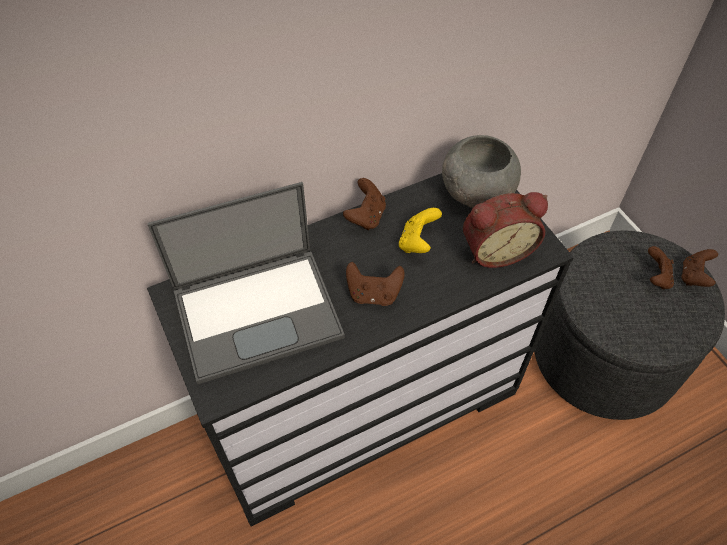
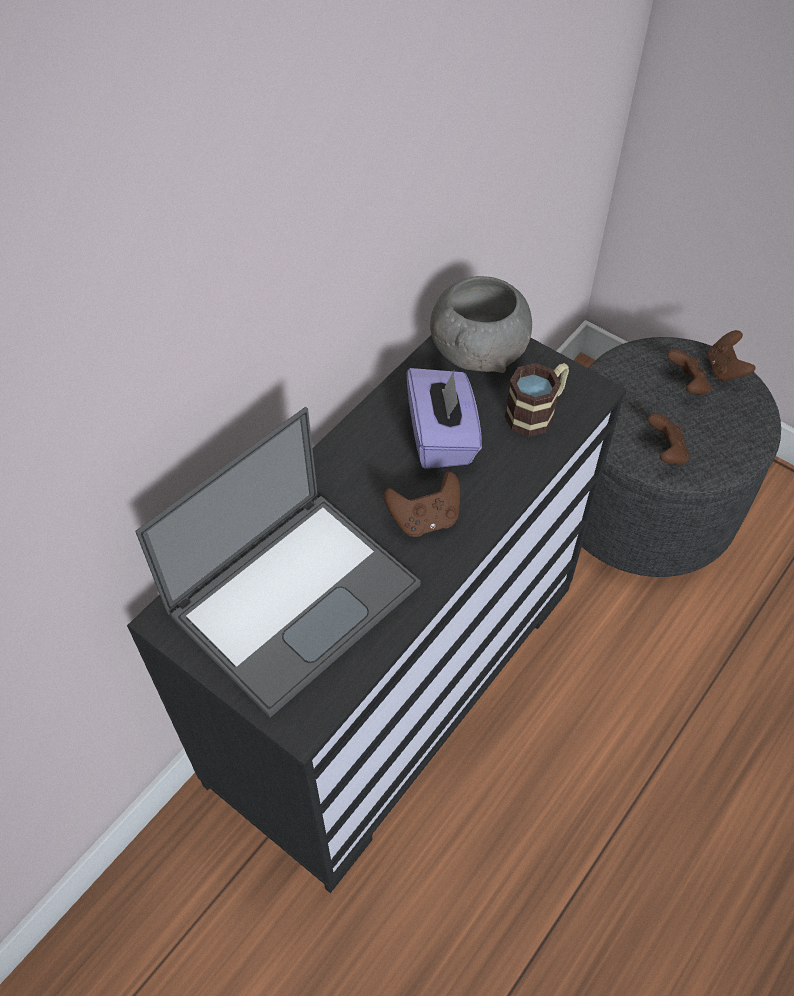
camera: 25 degrees left, 0 degrees up
brown game controller [343,178,386,230] -> brown game controller moved to [648,413,689,466]
yellow game controller [399,208,442,253] -> purple tissue box [407,368,482,469]
alarm clock [463,192,548,268] -> mug [505,363,569,437]

